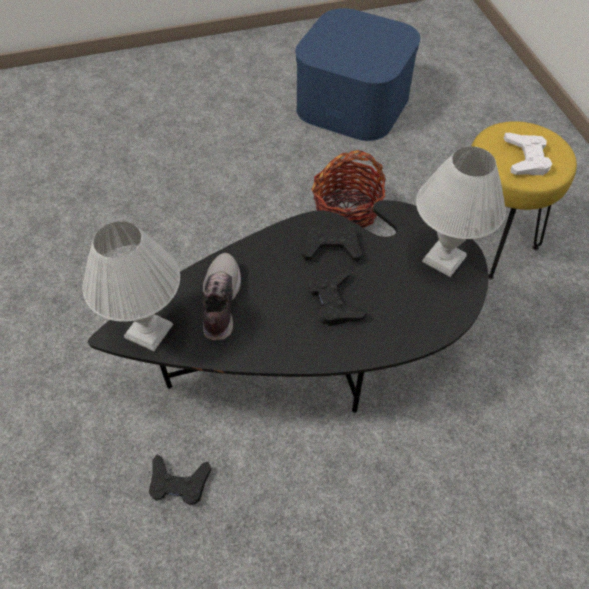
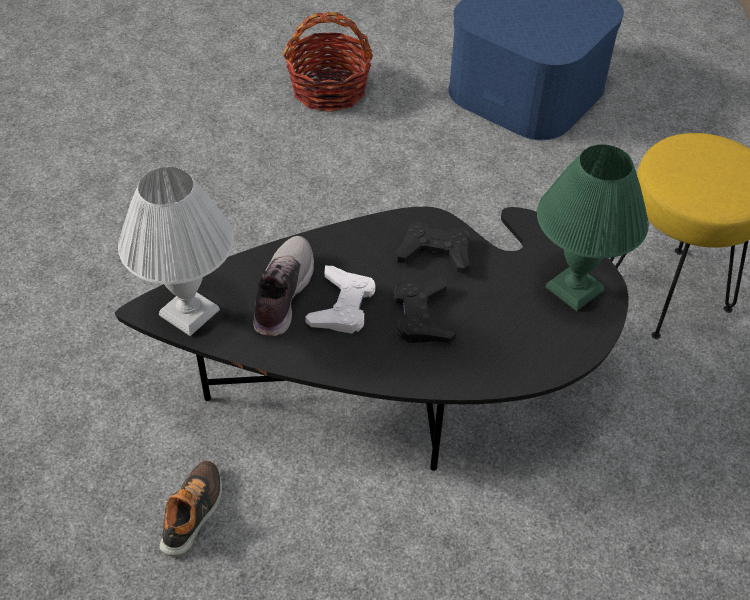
camera: 10 degrees right, 5 degrees down
black game controller [149,455,211,506] -> shoe [159,460,222,556]
basket [311,150,386,228] -> basket moved to [283,12,373,112]
white table lamp [416,146,506,277] -> green table lamp [537,144,649,311]
white game controller [504,133,552,175] -> white game controller moved to [305,266,375,334]

